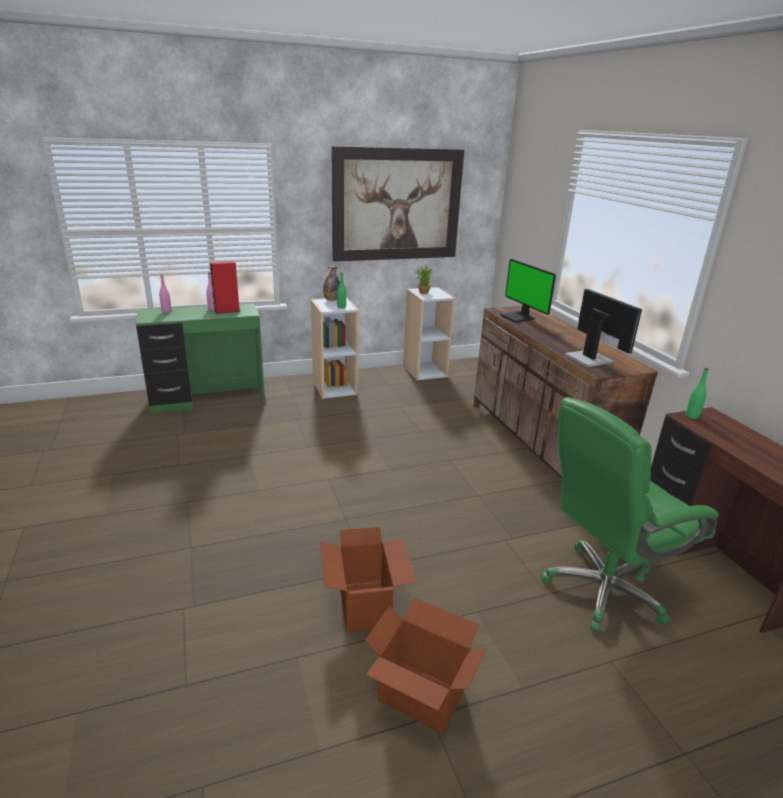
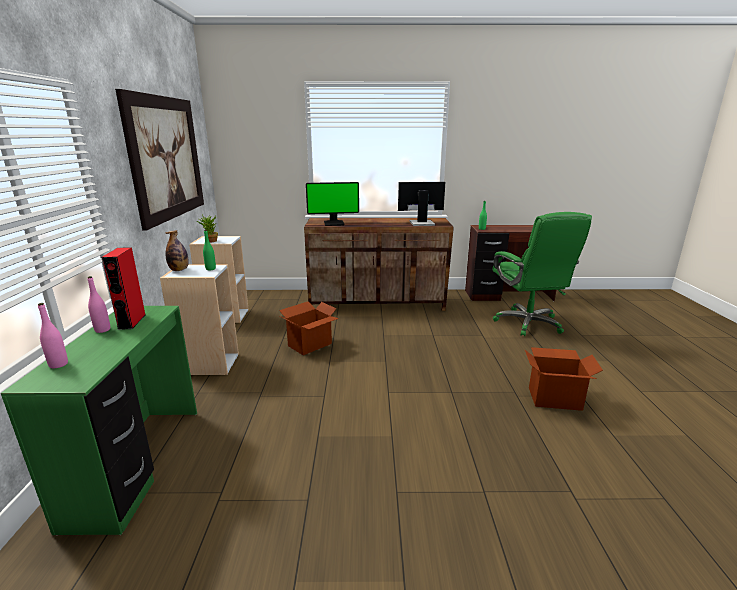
camera: 70 degrees left, 5 degrees down
cardboard box [365,598,487,734] -> cardboard box moved to [279,301,339,355]

